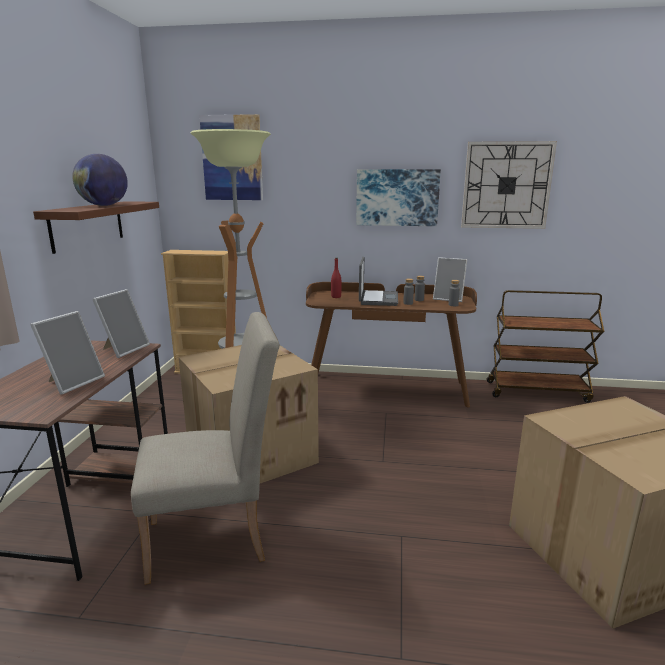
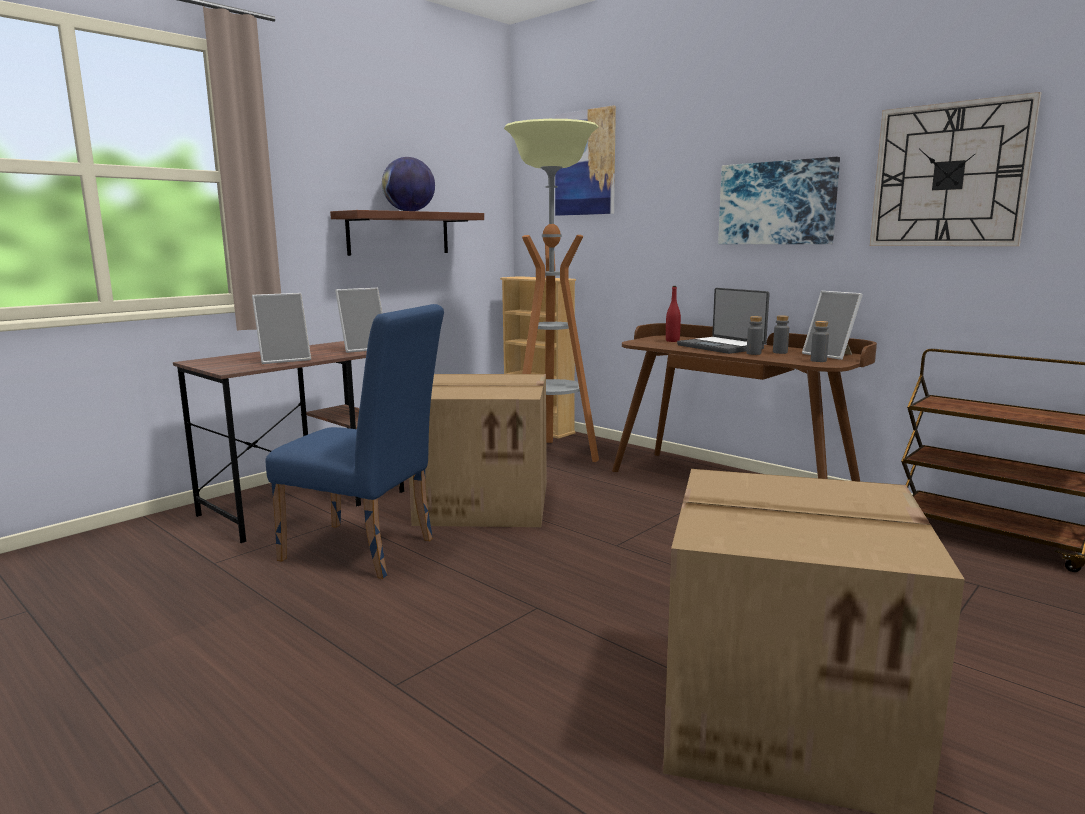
camera: 35 degrees right, 5 degrees down
beige chair [131,312,280,585] -> blue chair [266,304,444,579]
laptop [359,257,398,306] -> laptop turned 105 degrees clockwise [677,288,770,354]

